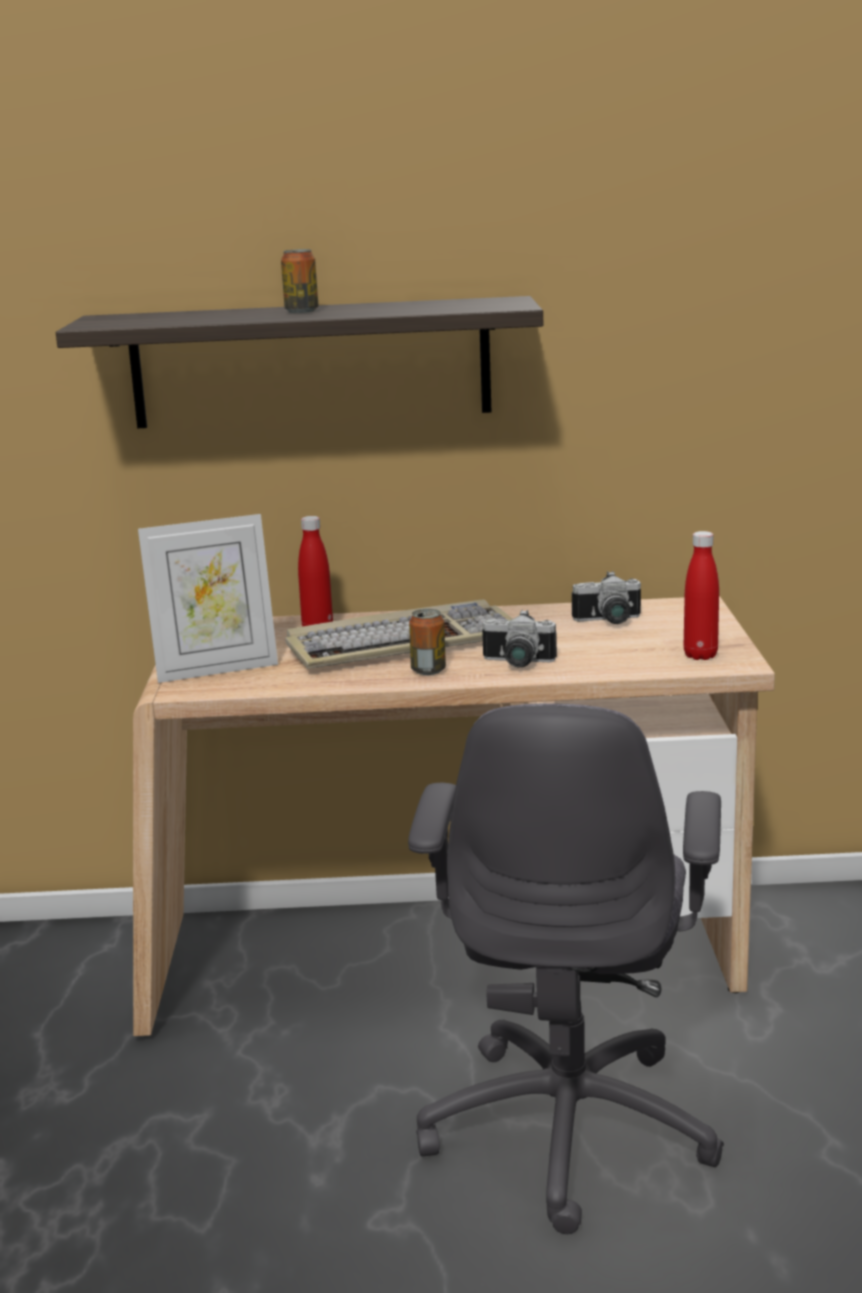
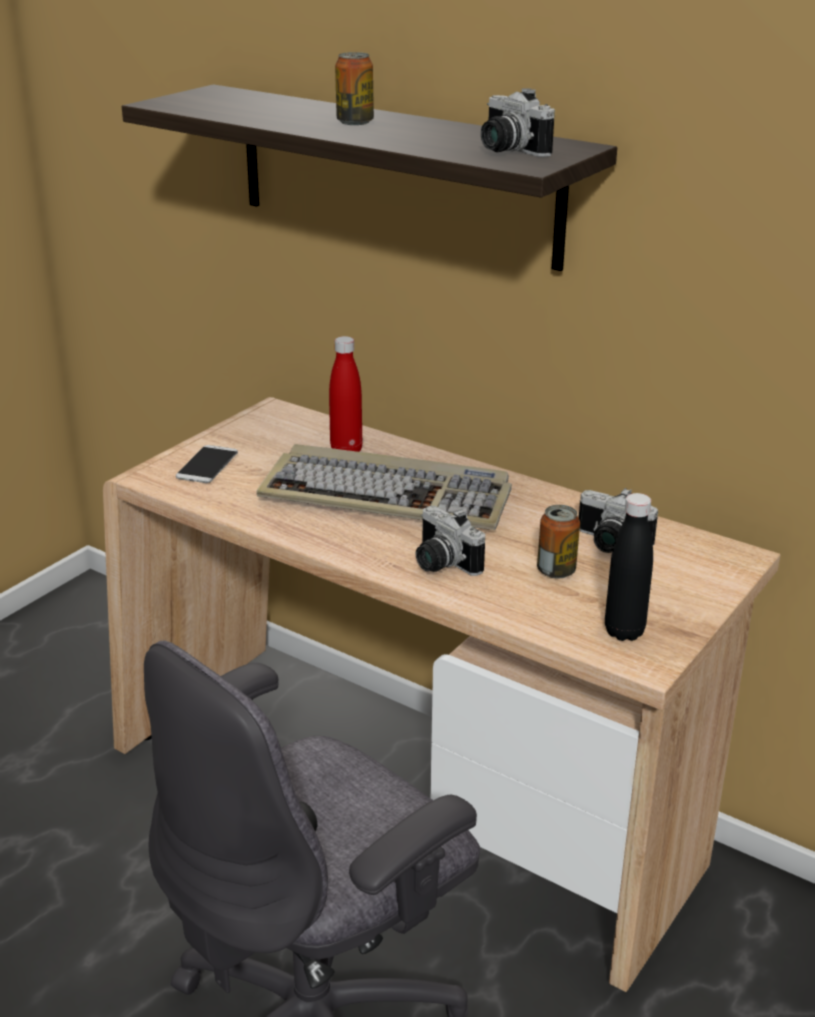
camera: 35 degrees right, 10 degrees up
picture frame [138,514,278,683] -> phone [176,445,238,483]
can [409,609,446,675] -> can moved to [537,505,580,579]
red bottle [684,531,719,660] -> black bottle [605,493,653,641]
none -> camera [481,88,555,157]

